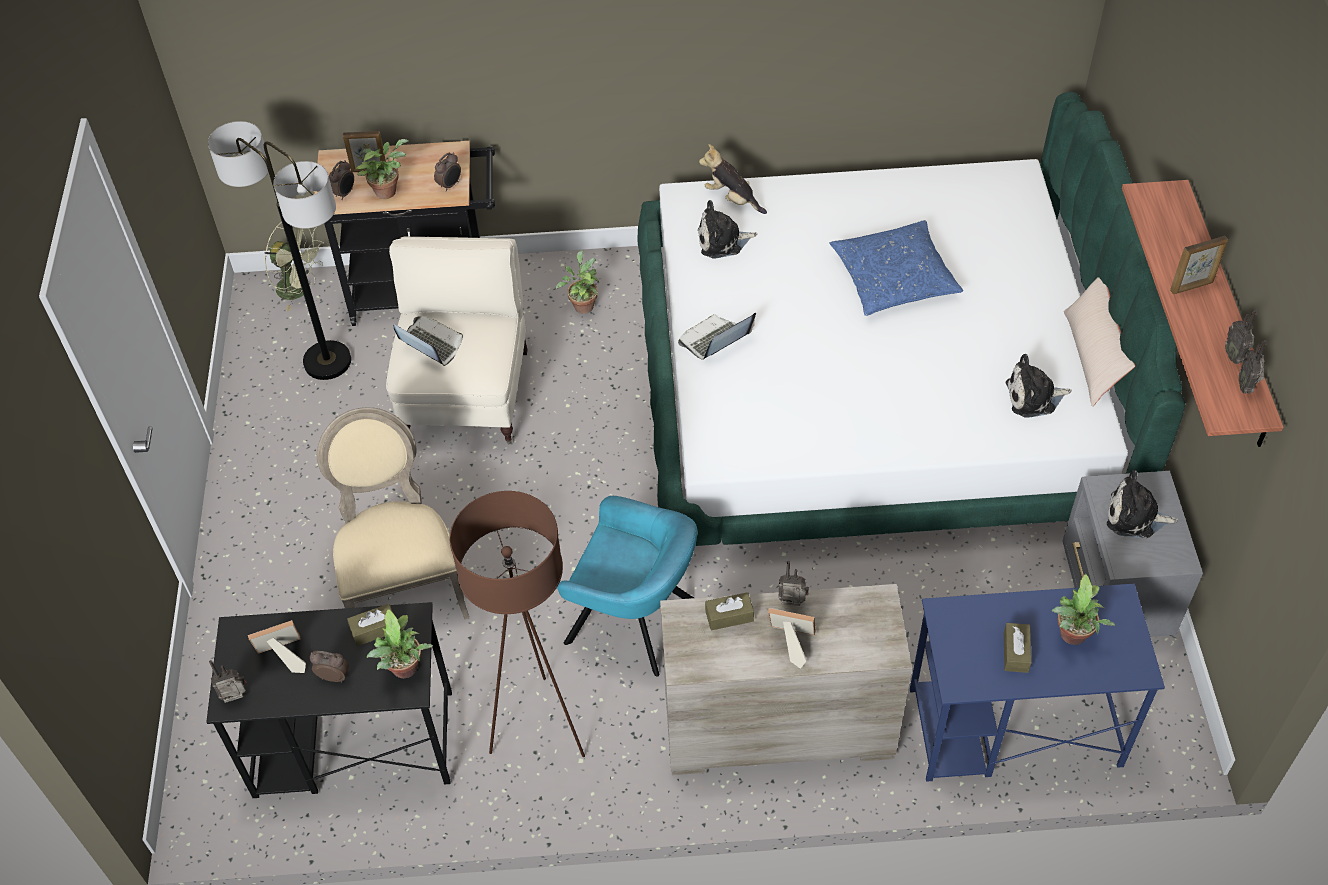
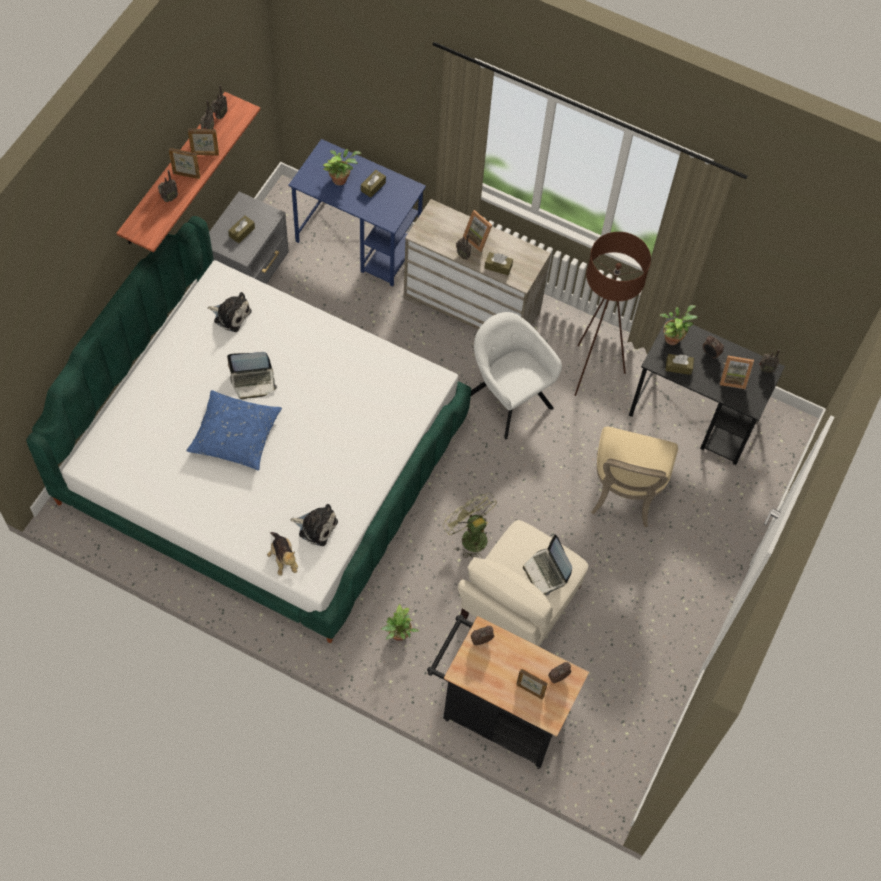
camera: 155 degrees left, 10 degrees up
floor lamp [208,121,351,380] -> none
green fan [264,222,324,311] -> green fan moved to [443,493,497,558]
potted plant [356,139,408,199] -> none
turquoise armchair [557,496,697,677] -> white armchair [471,312,562,439]
laptop [678,313,756,360] -> laptop moved to [227,352,277,400]
beige pillow [1064,277,1135,407] -> none
plush toy [1107,470,1178,538] -> brown tissue box [228,215,255,243]
none -> radio [158,170,178,202]
none -> picture frame [188,129,219,155]

